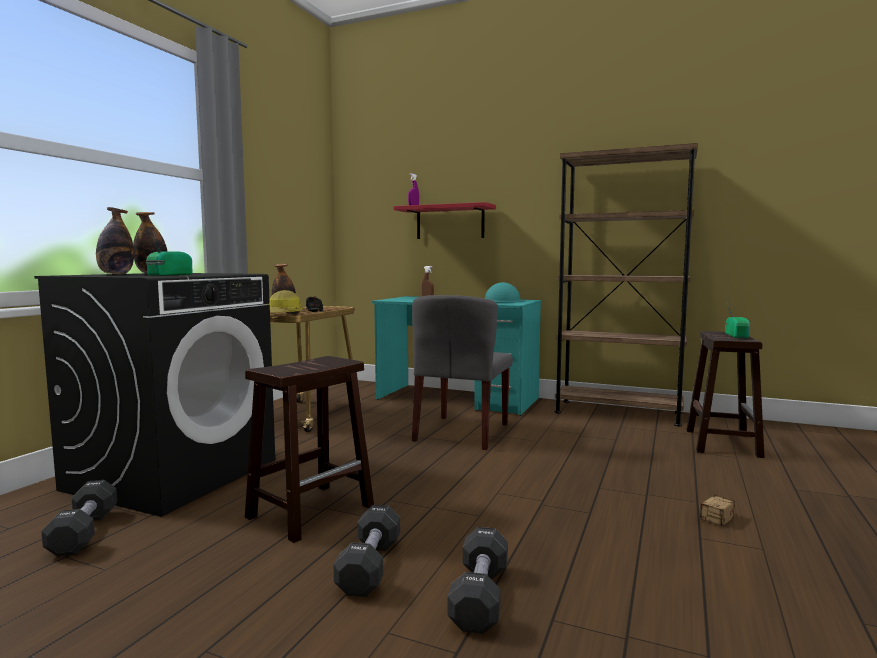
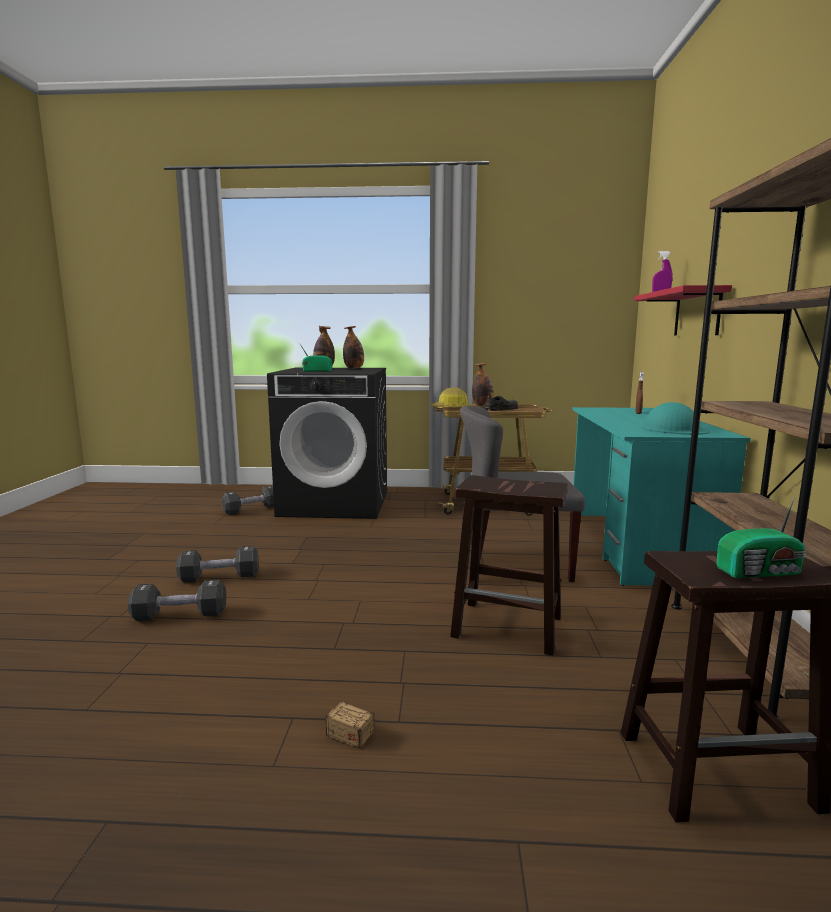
camera: 70 degrees right, 5 degrees up
brown stool [245,356,374,543] -> brown stool moved to [450,475,568,656]

